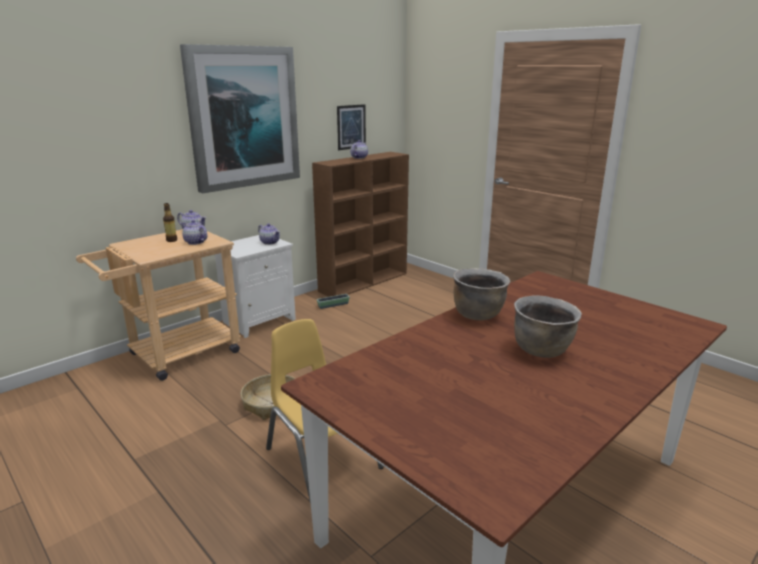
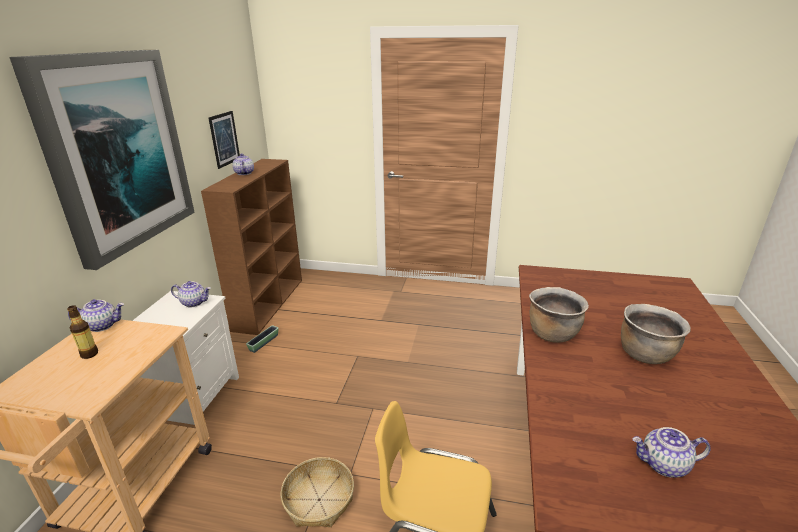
camera: 35 degrees left, 5 degrees up
teapot [182,220,207,245] -> teapot moved to [632,427,711,478]

